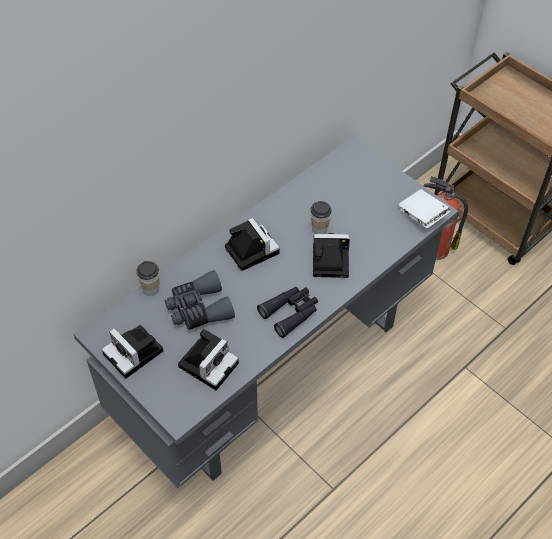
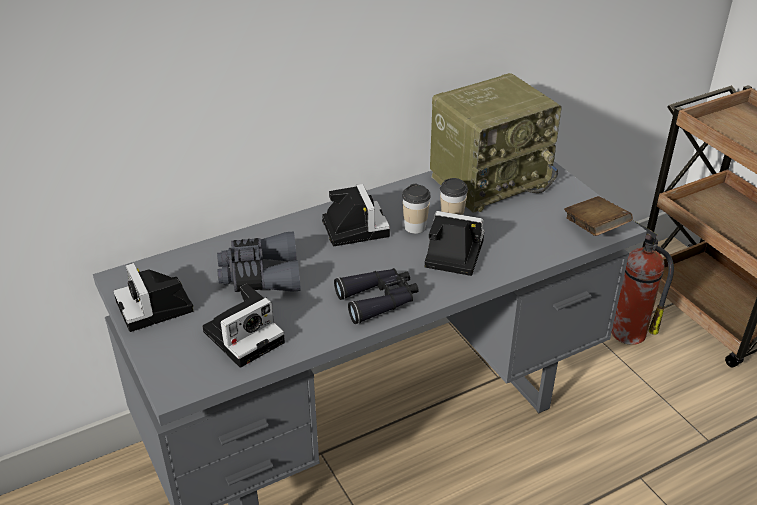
camera: 15 degrees right, 15 degrees down
cup [137,261,159,296] -> cup moved to [402,184,431,234]
white book [399,189,450,228] -> brown book [564,196,633,236]
none -> radio [430,73,562,213]

